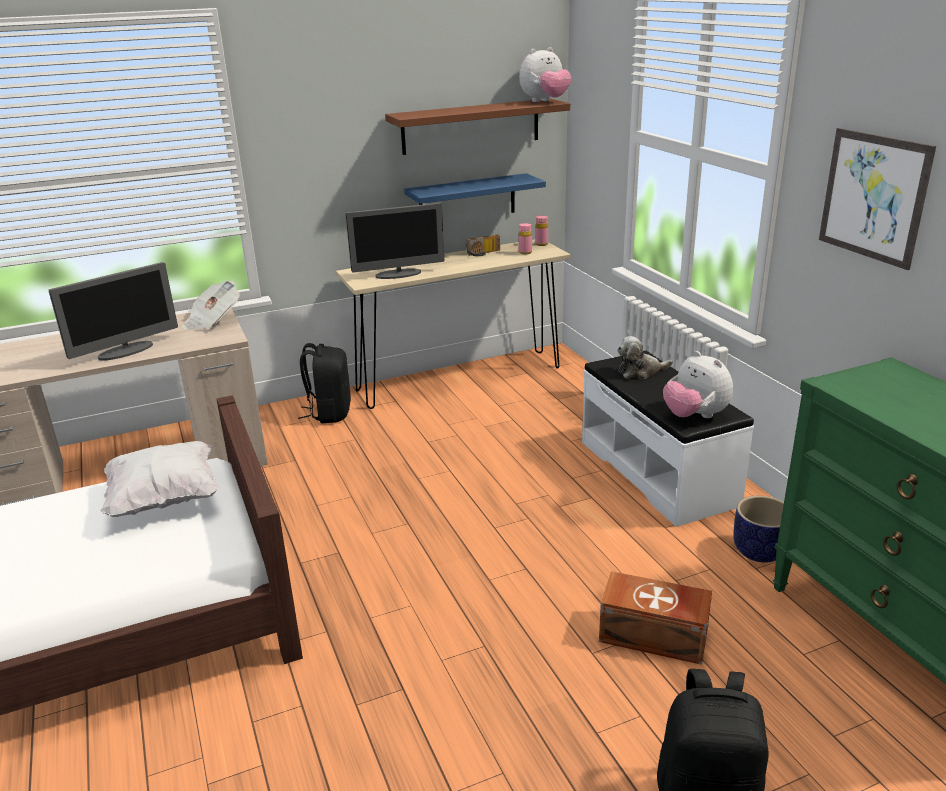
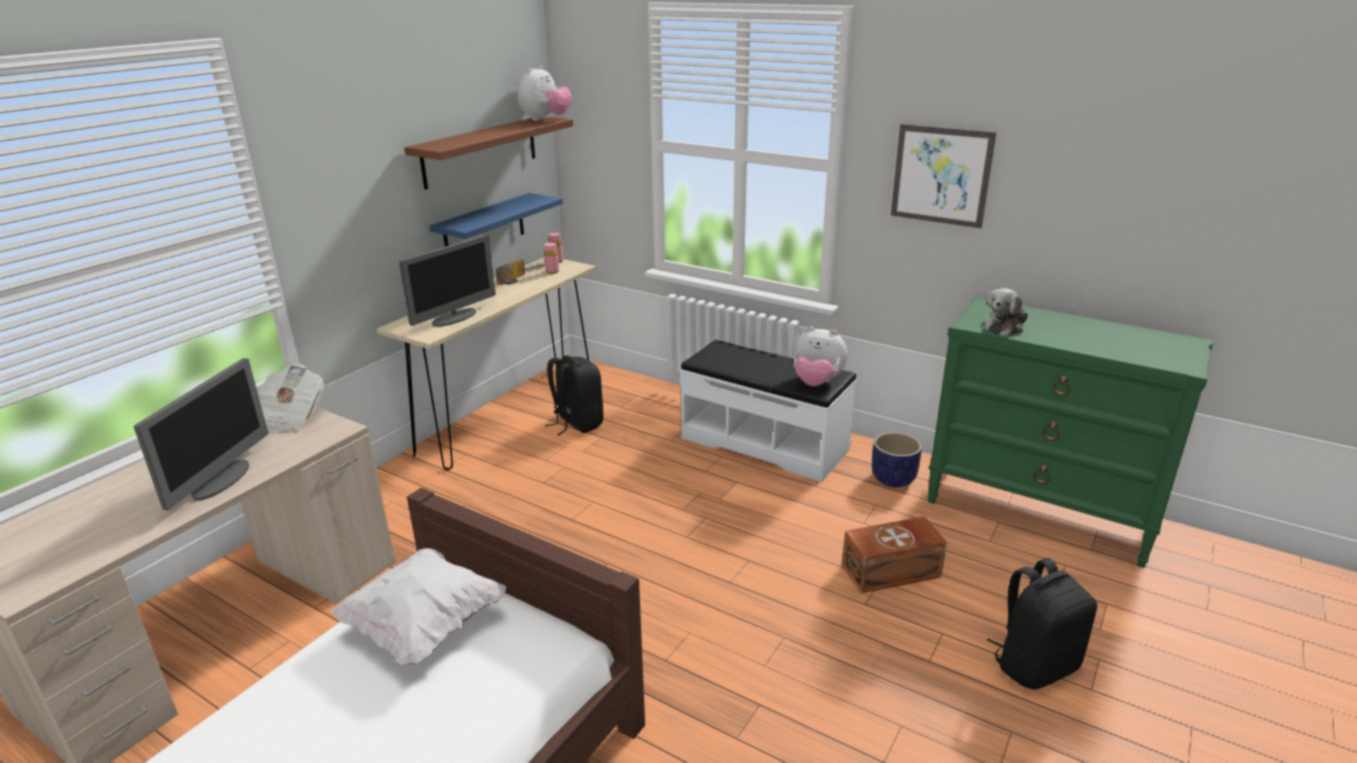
camera: 35 degrees left, 0 degrees up
black backpack [298,343,351,423] -> black backpack moved to [545,355,603,436]
plush toy [617,336,673,379] -> plush toy moved to [983,288,1028,337]

